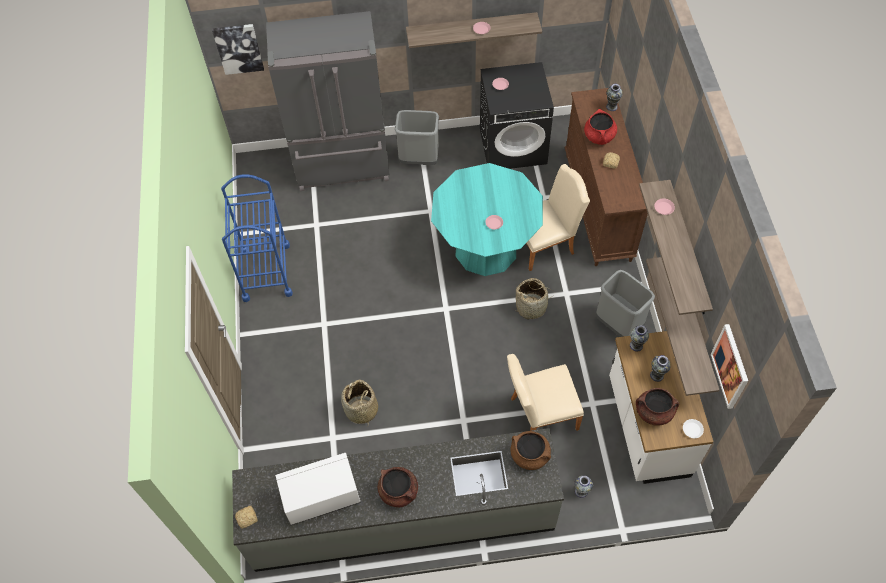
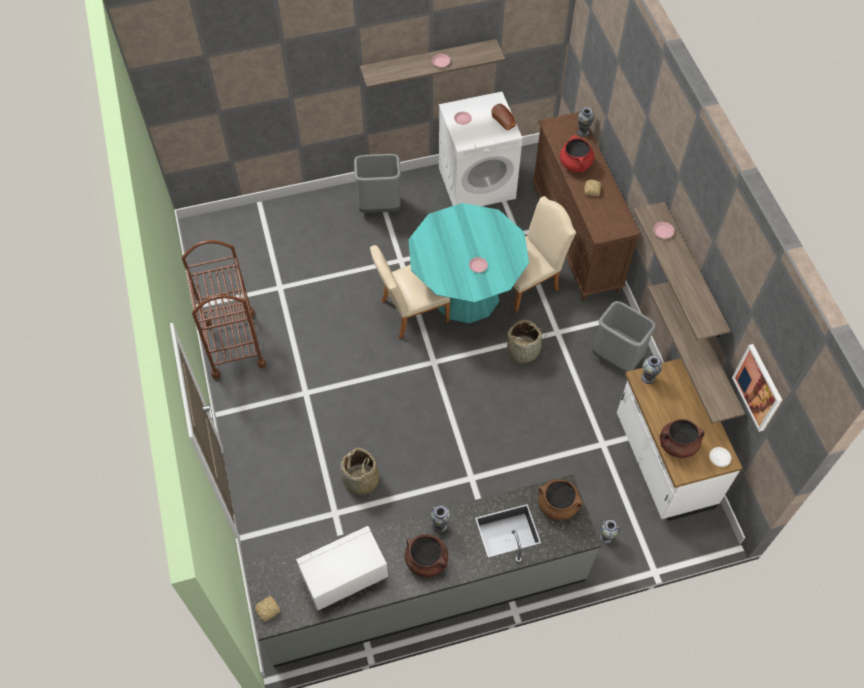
camera: 10 degrees left, 0 degrees up
picture [212,24,264,75] -> none
blue cart [221,174,293,302] -> brown cart [182,240,266,379]
grey fridge [266,11,390,191] -> none
black washing machine [480,62,554,169] -> white washing machine [439,92,523,206]
beige chair [507,354,584,431] -> beige chair moved to [370,245,451,339]
vase [650,355,671,382] -> vase moved to [430,505,451,533]
none -> bread [491,104,516,130]

